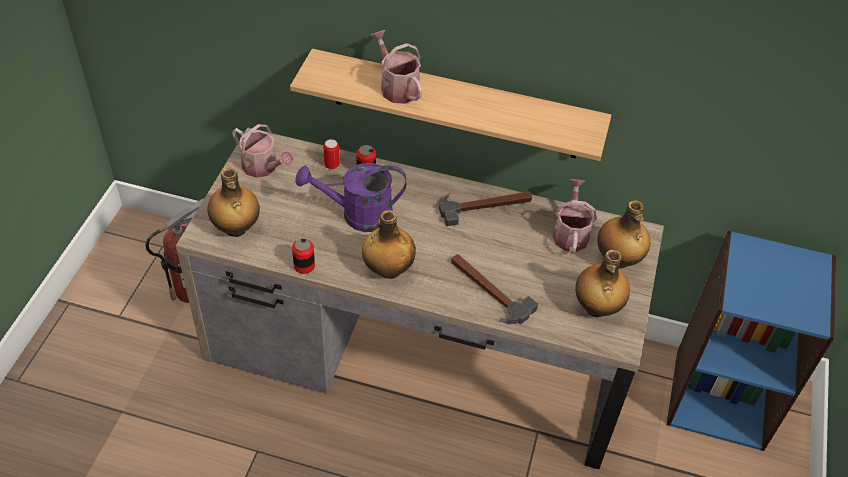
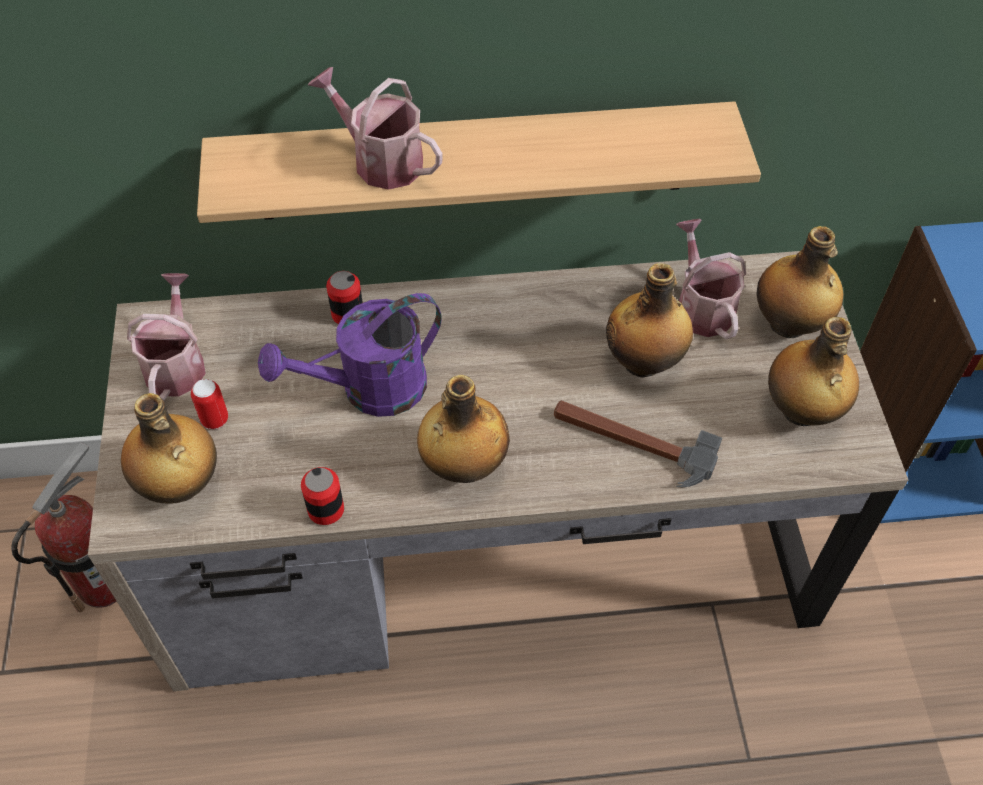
camera: 20 degrees left, 5 degrees up
watering can [232,124,294,178] -> watering can turned 105 degrees counterclockwise [127,273,206,401]
can [323,139,340,169] -> can moved to [191,379,228,429]
hammer [439,191,532,226] -> none
none -> bottle [606,263,693,378]

